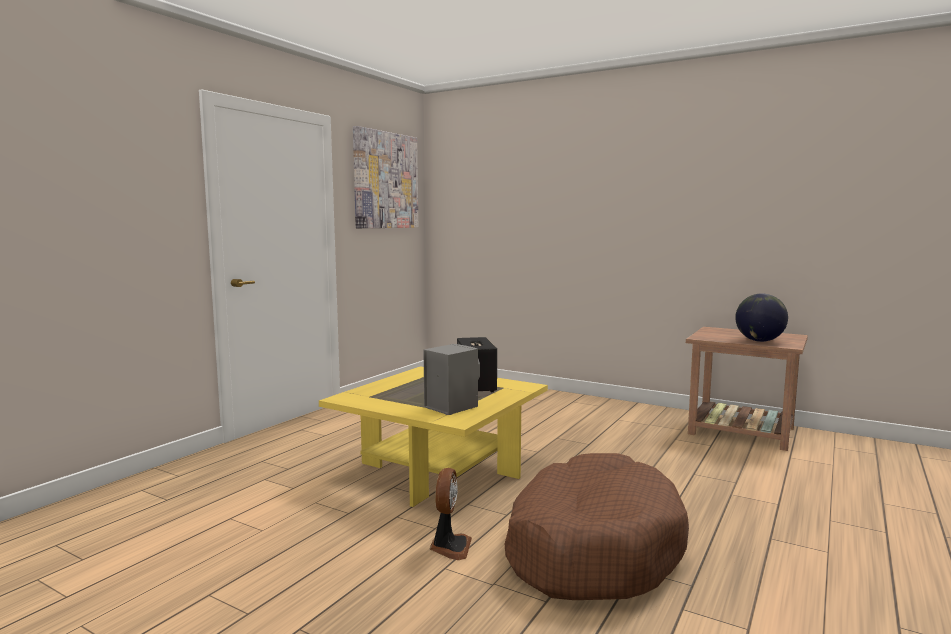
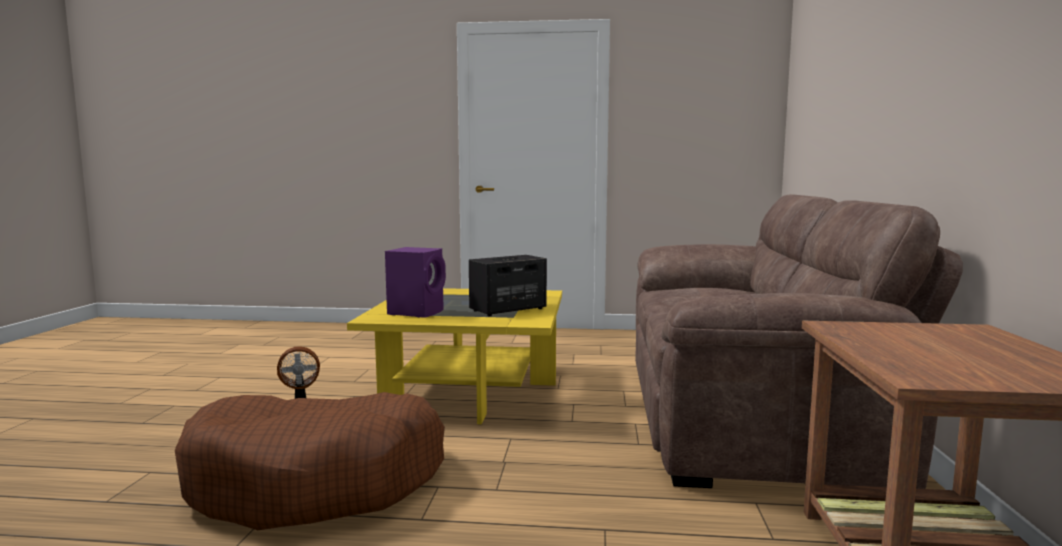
camera: 65 degrees right, 0 degrees up
picture [353,126,418,228] -> none
grey speaker [423,344,480,415] -> purple speaker [385,247,446,318]
globe [735,293,788,342] -> none
none -> brown sofa [635,194,963,489]

